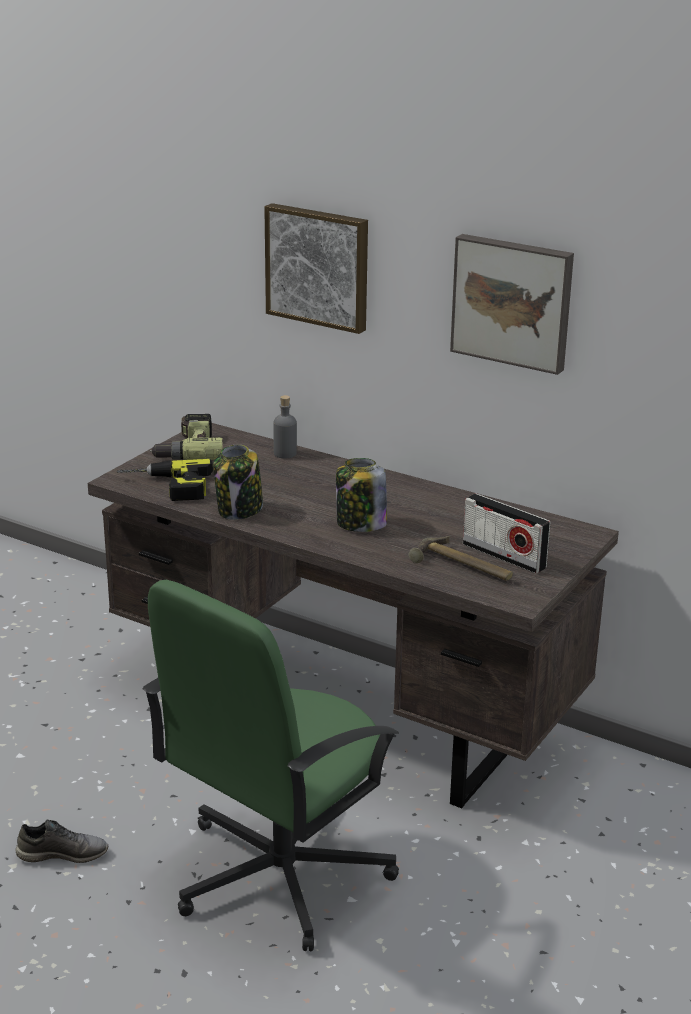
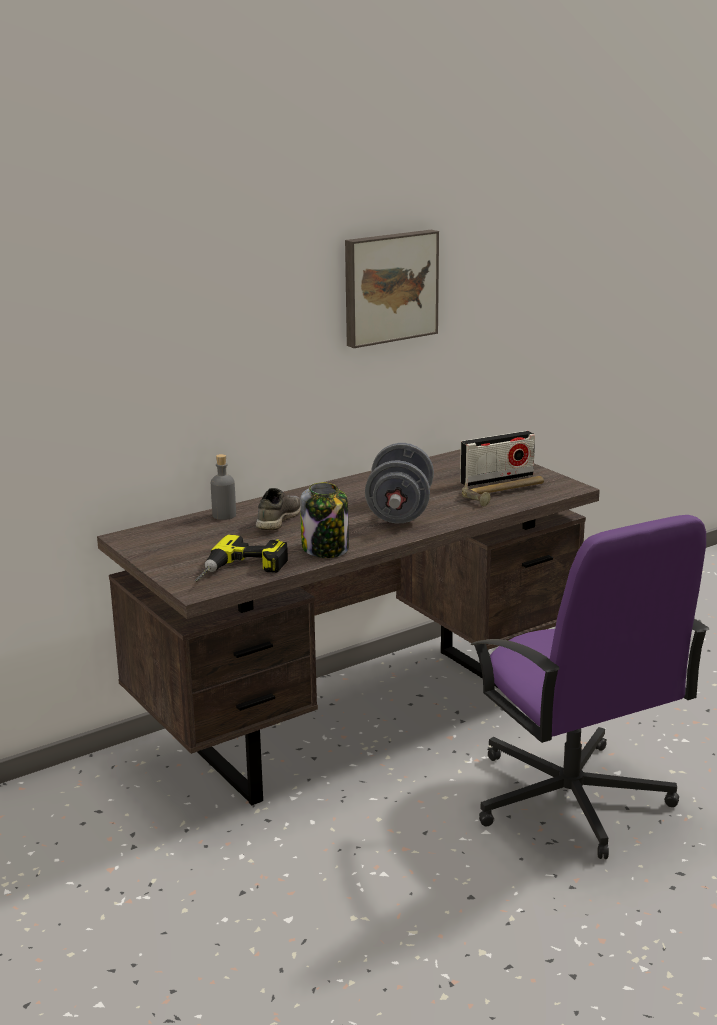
camera: 65 degrees left, 5 degrees down
grey shoe [16,820,108,863] -> grey shoe moved to [256,488,300,530]
green office chair [143,580,399,951] -> purple office chair [470,515,709,859]
power drill [150,414,223,460] -> none
picture [264,203,368,334] -> none
jar [336,458,387,532] -> grey dumbbell [365,443,434,523]

